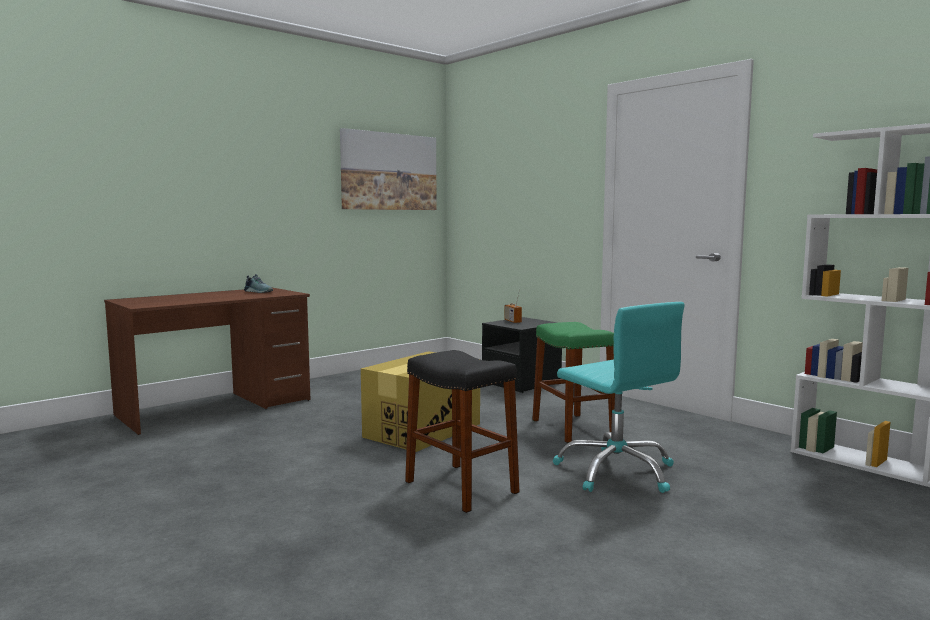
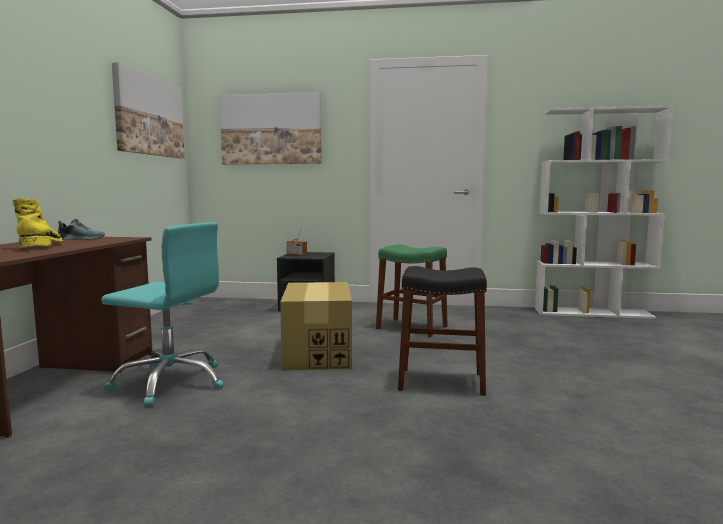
camera: 40 degrees left, 0 degrees up
turquoise office chair [553,302,685,493] -> turquoise office chair moved to [101,222,224,406]
none -> yellow boot [12,198,63,248]
none -> picture [220,92,322,164]

